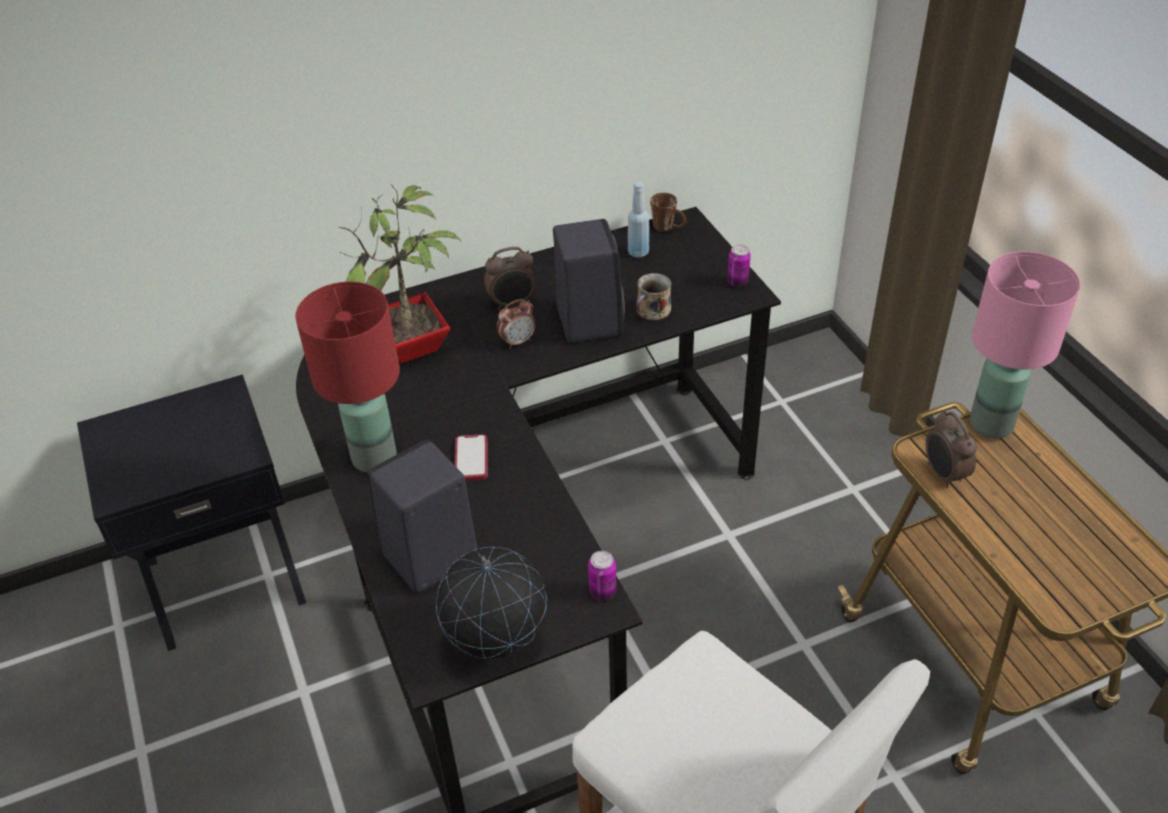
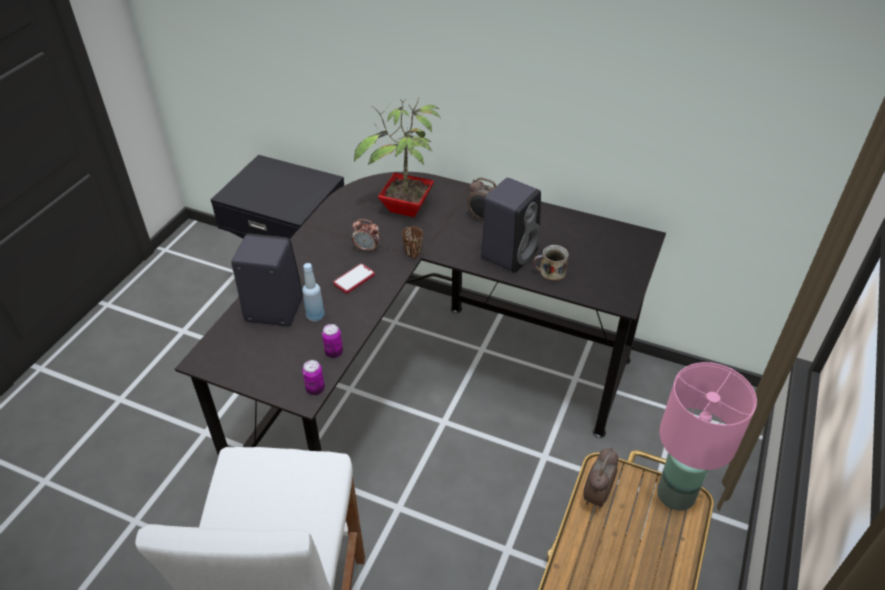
camera: 45 degrees right, 0 degrees up
red table lamp [295,282,400,473] -> none
globe [436,547,547,659] -> none
alarm clock [497,299,536,349] -> alarm clock moved to [352,219,380,253]
blue bottle [628,182,649,258] -> blue bottle moved to [302,263,324,322]
brown mug [650,193,687,232] -> brown mug moved to [402,226,423,259]
can [727,245,751,287] -> can moved to [322,324,343,358]

